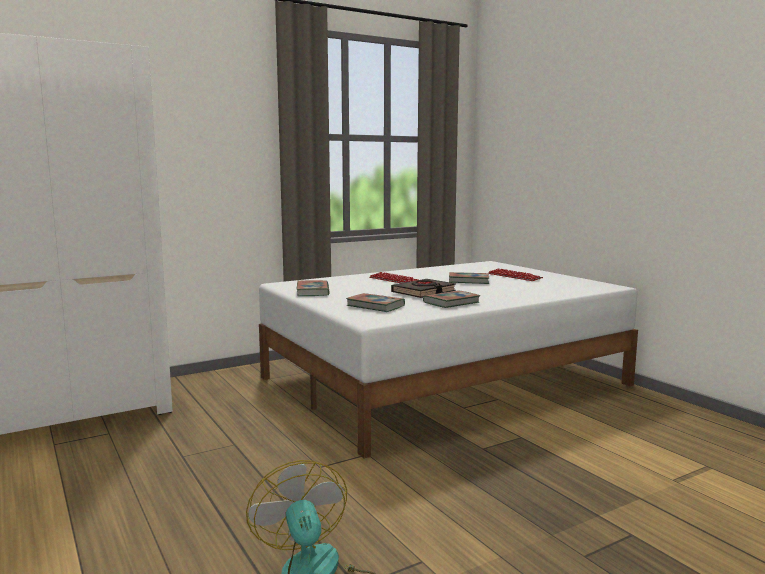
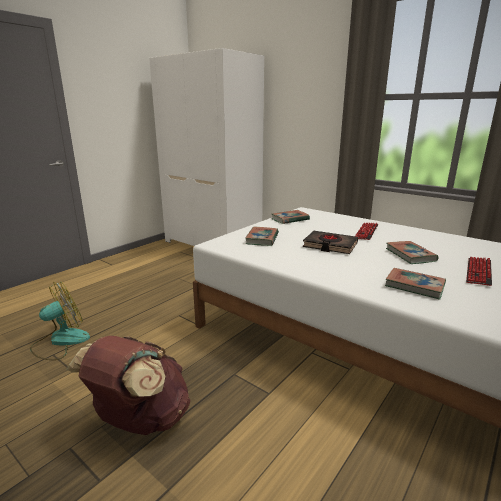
camera: 70 degrees right, 10 degrees up
book [423,290,480,308] -> book moved to [385,268,446,300]
none -> brown backpack [66,336,190,435]

